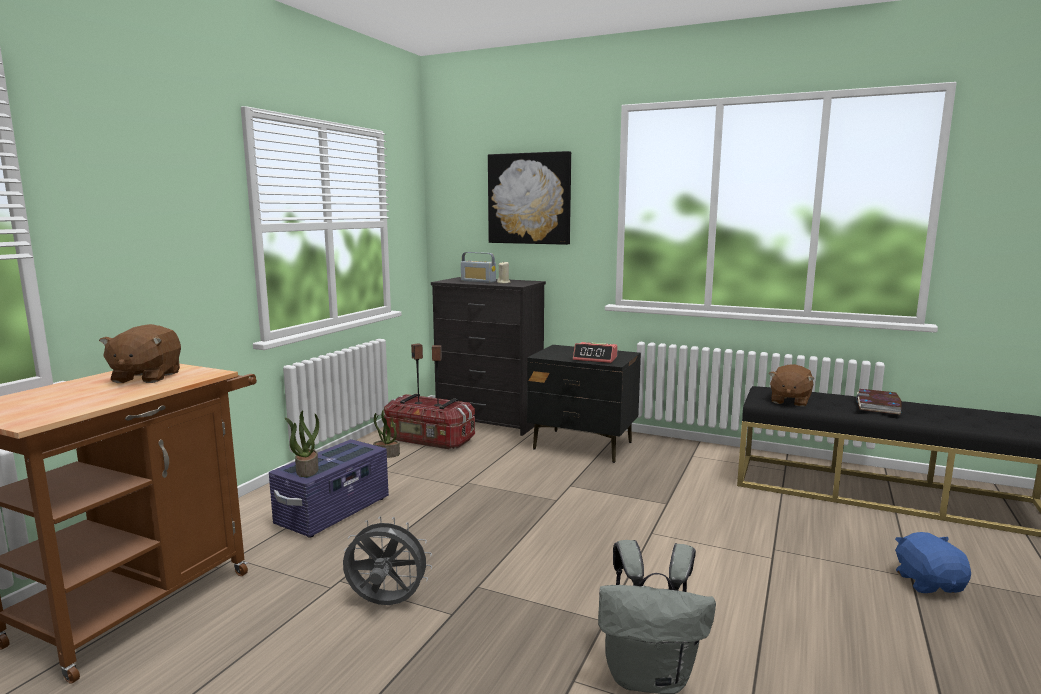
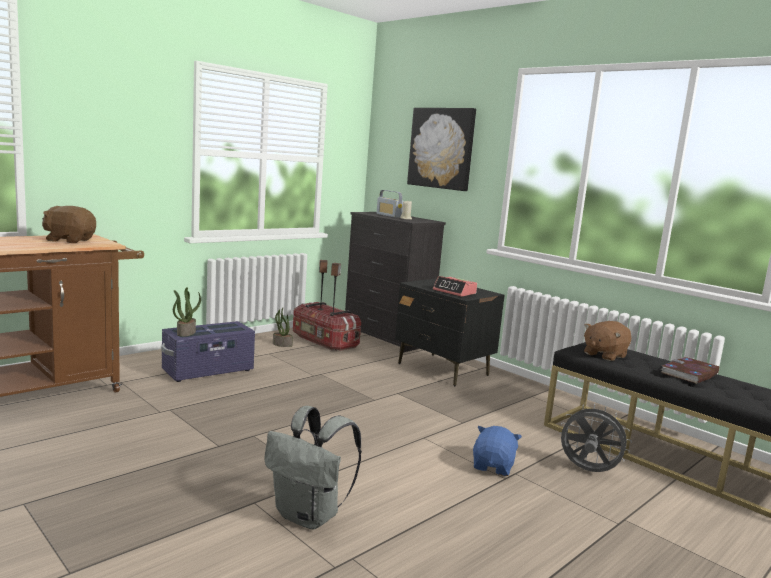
camera: 20 degrees right, 0 degrees up
brown plush toy [99,324,181,383] -> brown plush toy turned 75 degrees clockwise [42,206,96,243]
grey fan [343,516,432,605] -> grey fan moved to [559,404,632,472]
blue plush toy [895,532,971,593] -> blue plush toy moved to [473,426,522,476]

